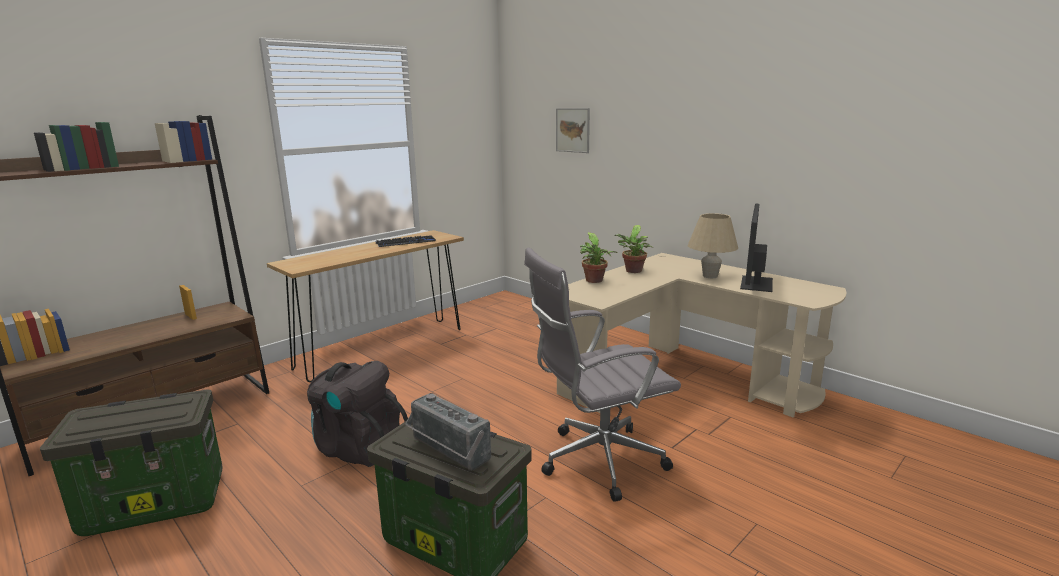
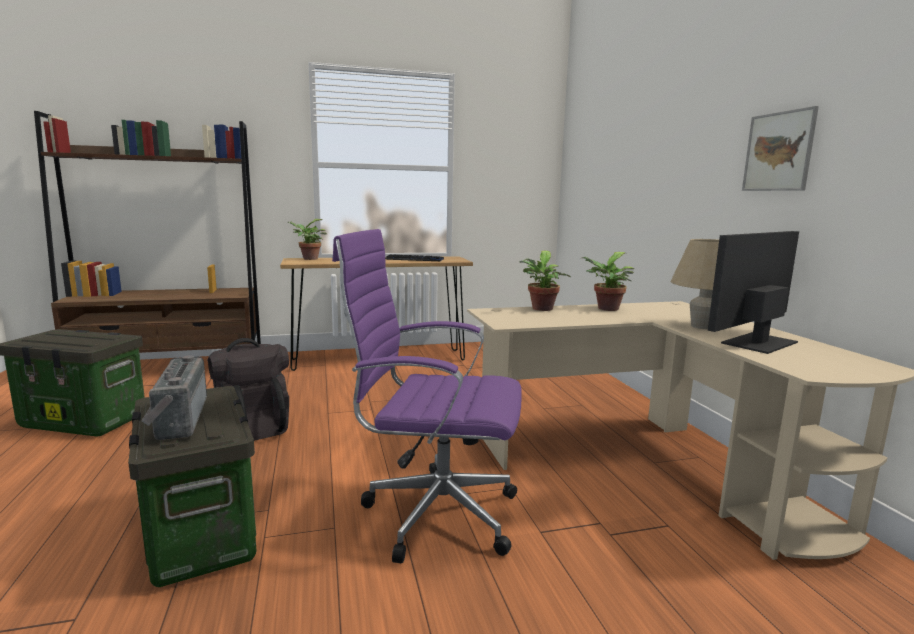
camera: 30 degrees right, 5 degrees down
grey office chair [524,248,681,502] -> purple office chair [332,229,522,563]
picture [556,108,590,153] -> picture moved to [742,106,819,191]
none -> potted plant [288,219,327,260]

